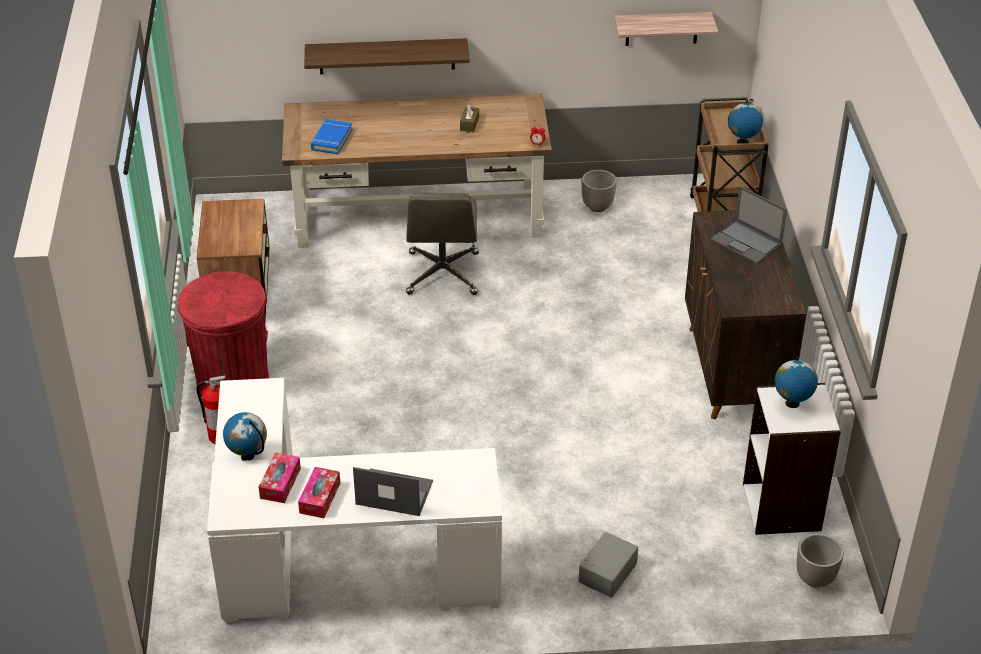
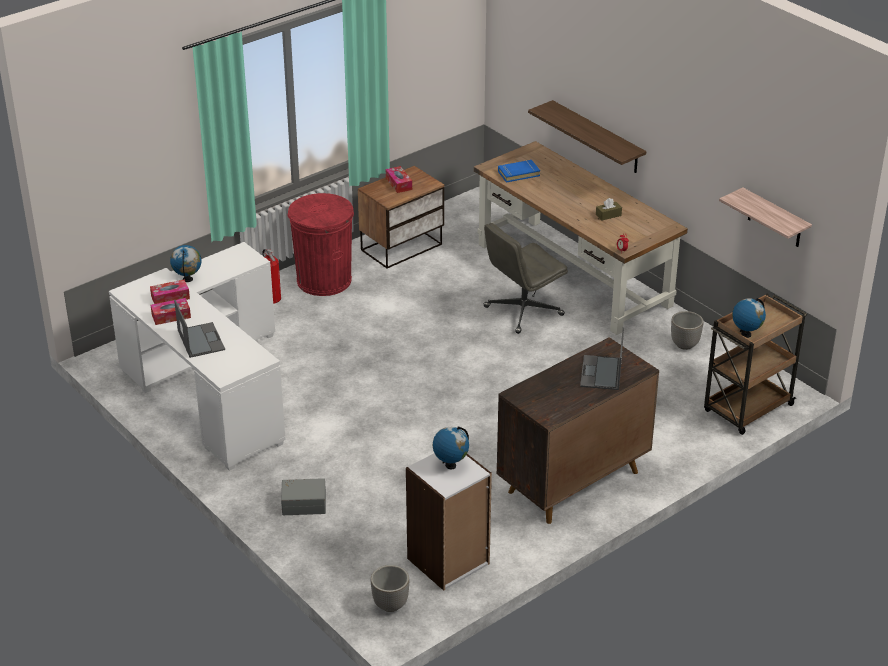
camera: 55 degrees right, 5 degrees down
none -> tissue box [386,166,412,193]

